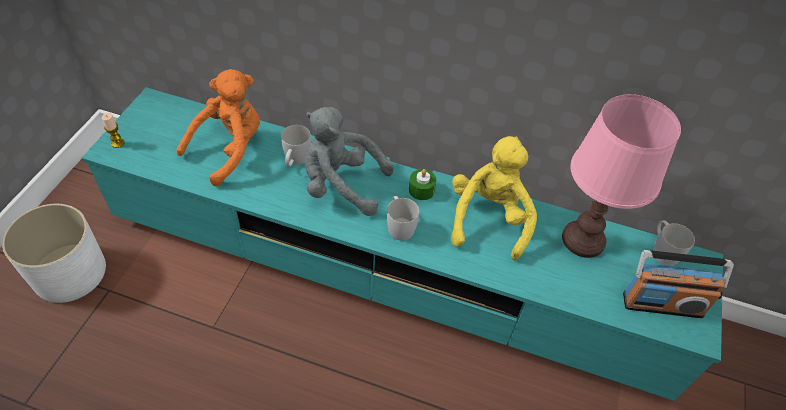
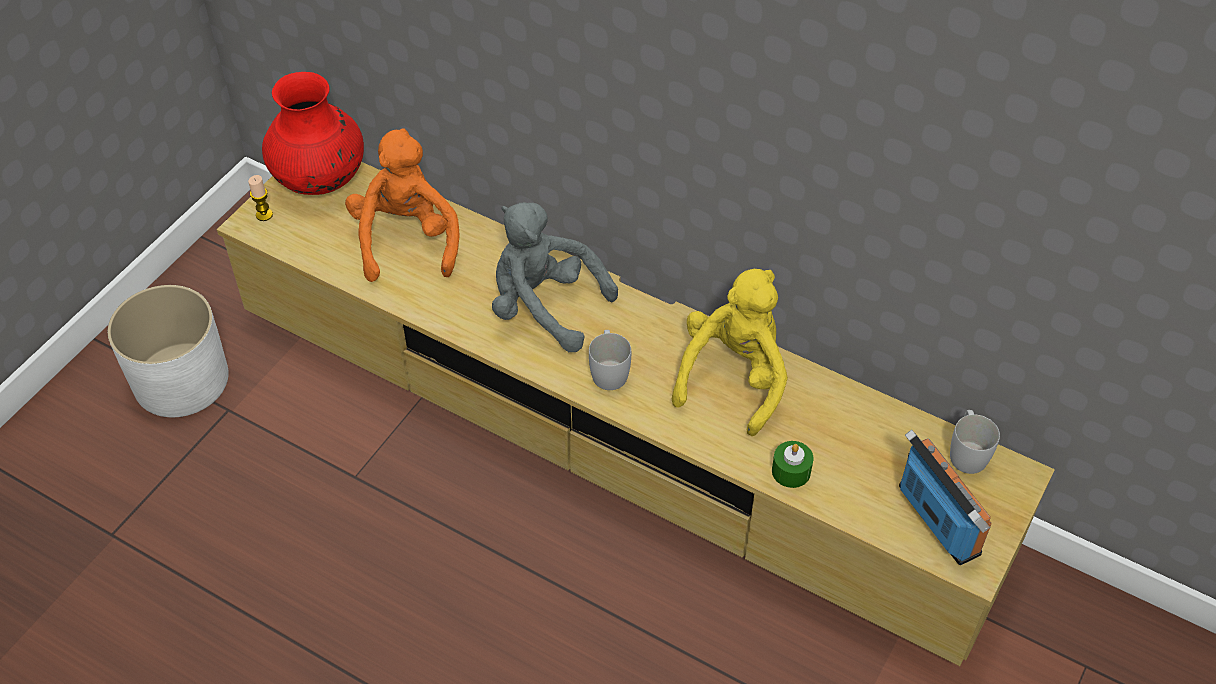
camera: 15 degrees right, 0 degrees up
turquoise tv stand [82,87,723,401] -> beige tv stand [217,162,1055,666]
orange plush toy [176,69,260,186] -> orange plush toy turned 60 degrees counterclockwise [345,128,460,282]
white mug [281,125,311,167] -> none
green candle [409,169,436,200] -> green candle moved to [772,441,814,488]
pink table lamp [562,94,681,258] -> none
radio [623,250,734,318] -> radio turned 135 degrees counterclockwise [899,430,992,565]
none -> red vase [262,72,364,195]

